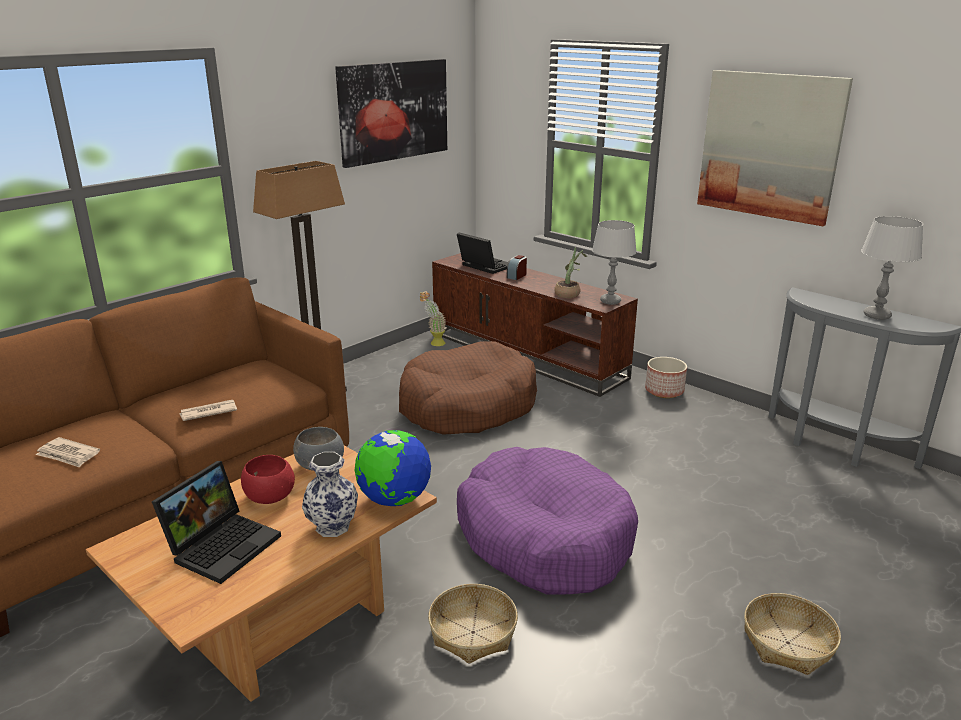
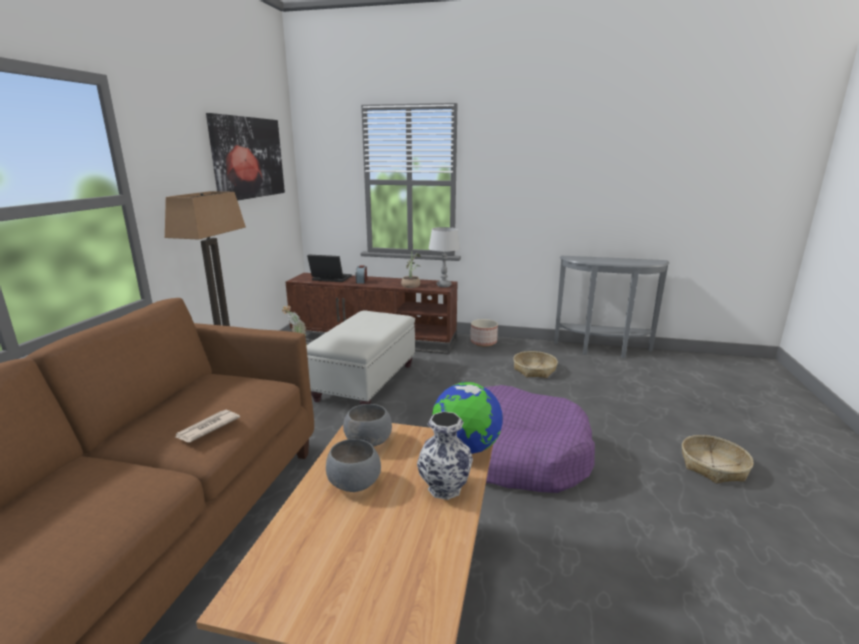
camera: 30 degrees left, 5 degrees down
newspaper [35,437,100,468] -> none
laptop [152,461,281,584] -> none
red bowl [241,455,295,504] -> grey bowl [326,439,381,492]
brown dog bed [399,341,537,435] -> white ottoman [306,311,415,405]
basket [428,584,518,663] -> basket moved to [513,351,558,378]
picture [697,70,853,226] -> none
grey table lamp [861,216,923,320] -> none

